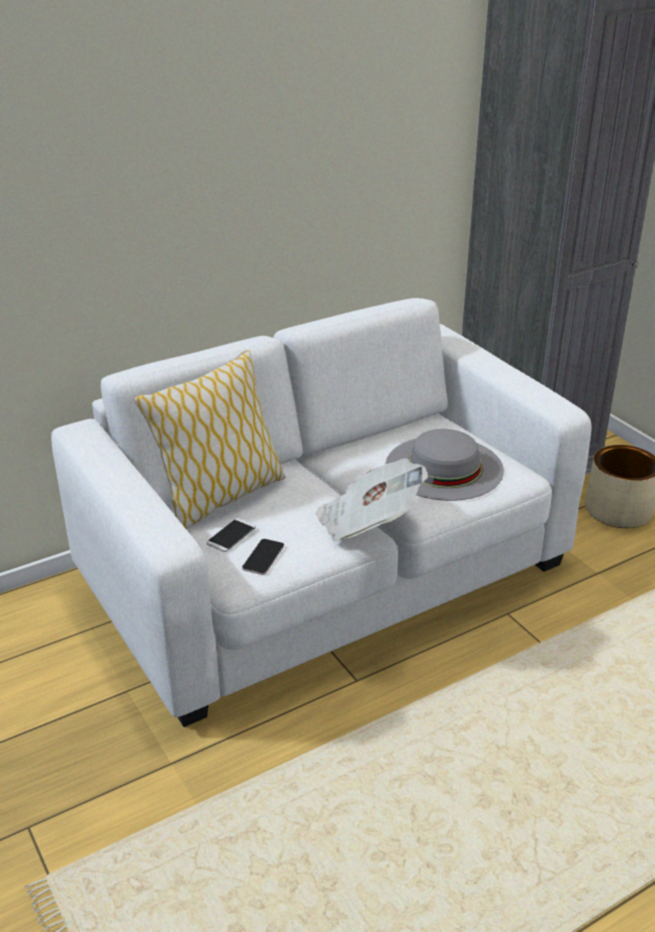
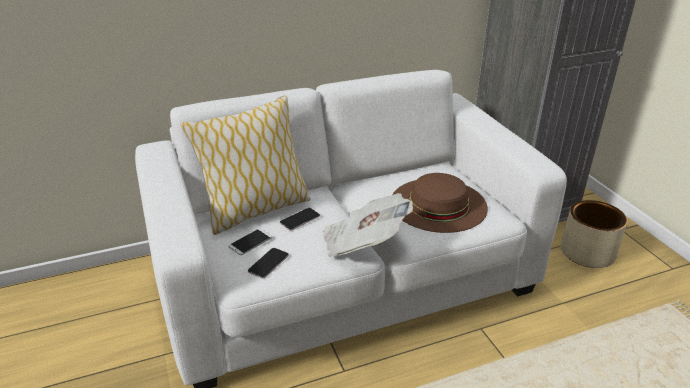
camera: 10 degrees right, 0 degrees up
grey hat [386,429,504,501] -> brown hat [393,173,488,233]
none -> phone [280,208,320,231]

